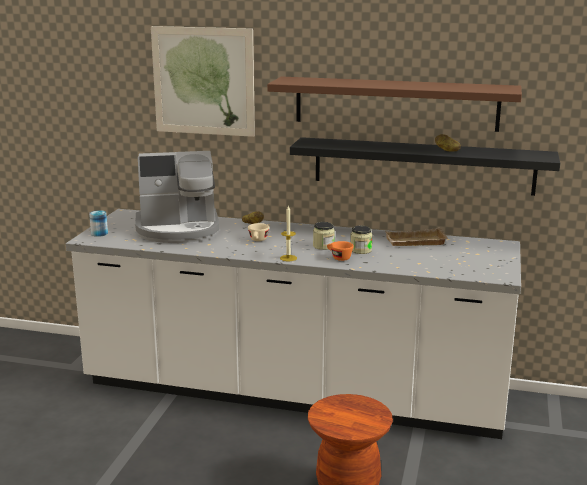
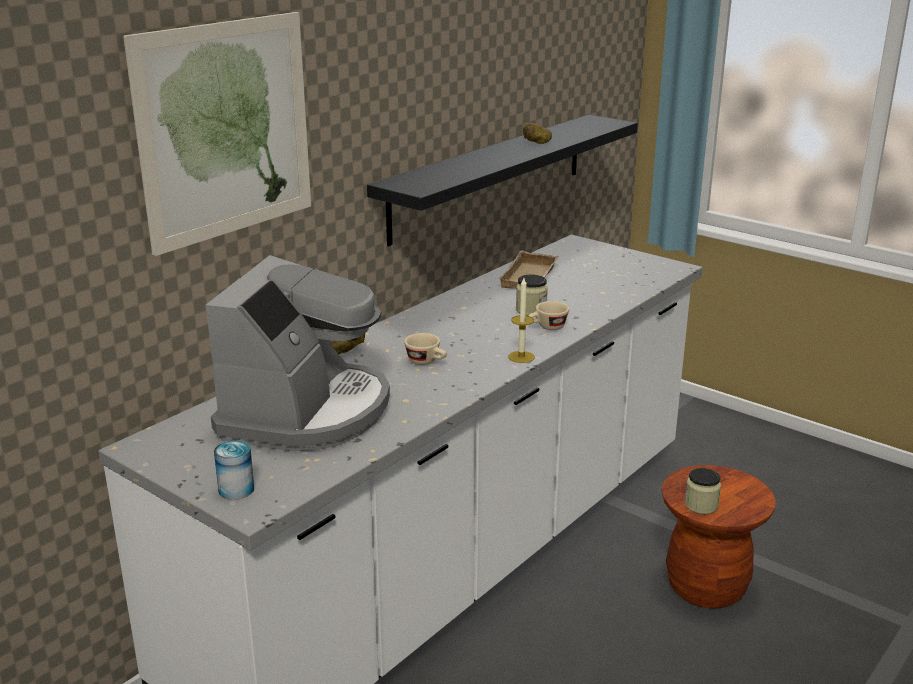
camera: 65 degrees left, 5 degrees up
brown shelf [267,77,522,132] -> none
jar [313,222,335,250] -> jar moved to [685,468,721,514]
orange cup [327,241,354,261] -> beige cup [528,301,569,330]

